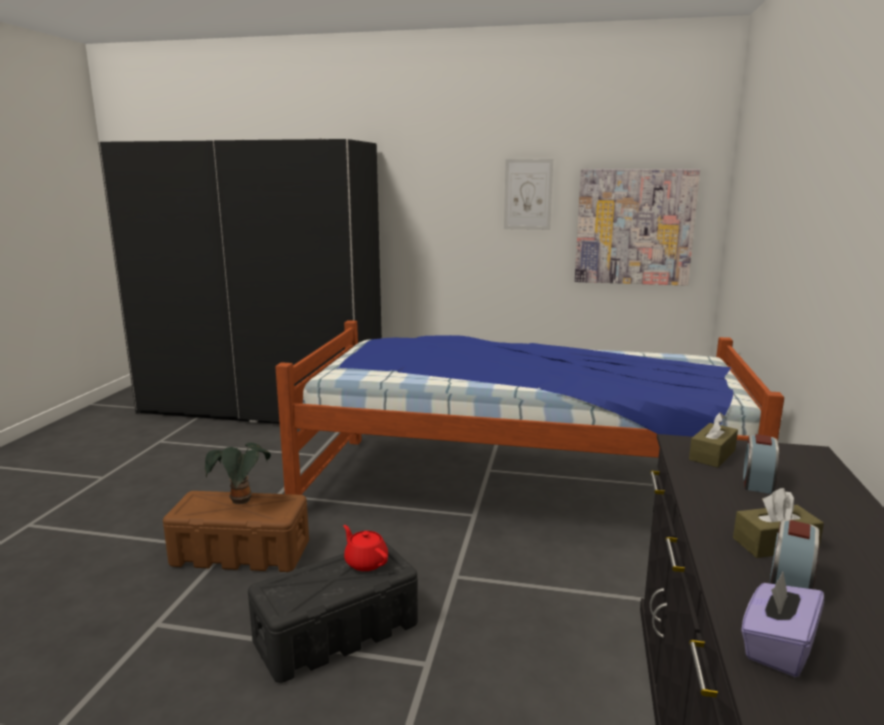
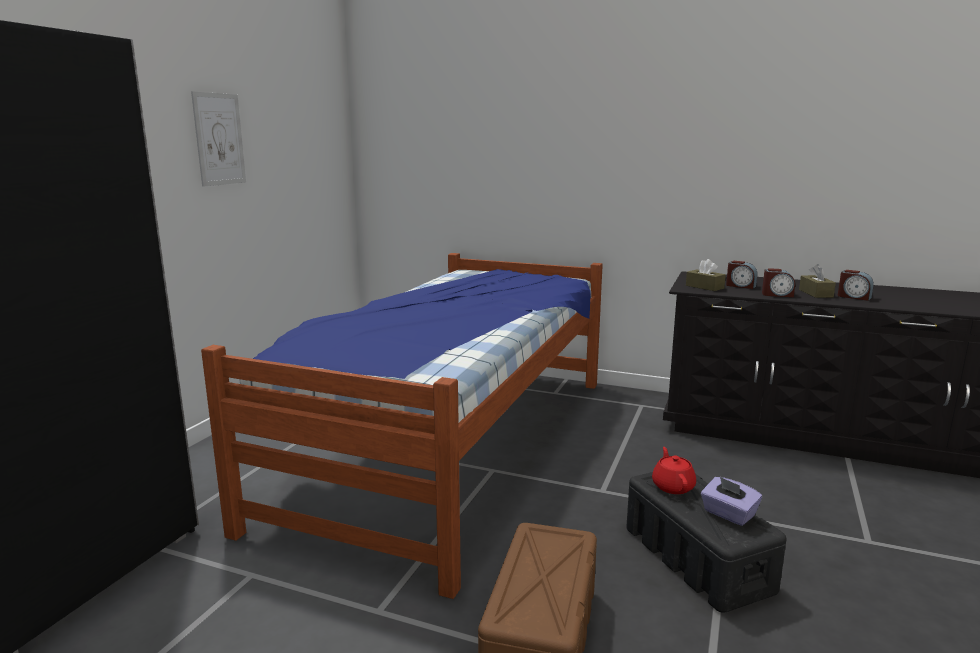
camera: 80 degrees left, 0 degrees up
potted plant [205,443,271,504] -> none
red teapot [343,525,388,571] -> red teapot turned 120 degrees clockwise [652,447,696,494]
picture [575,169,700,286] -> none
purple tissue box [741,572,824,677] -> purple tissue box moved to [701,477,762,526]
none -> alarm clock [762,268,795,297]

